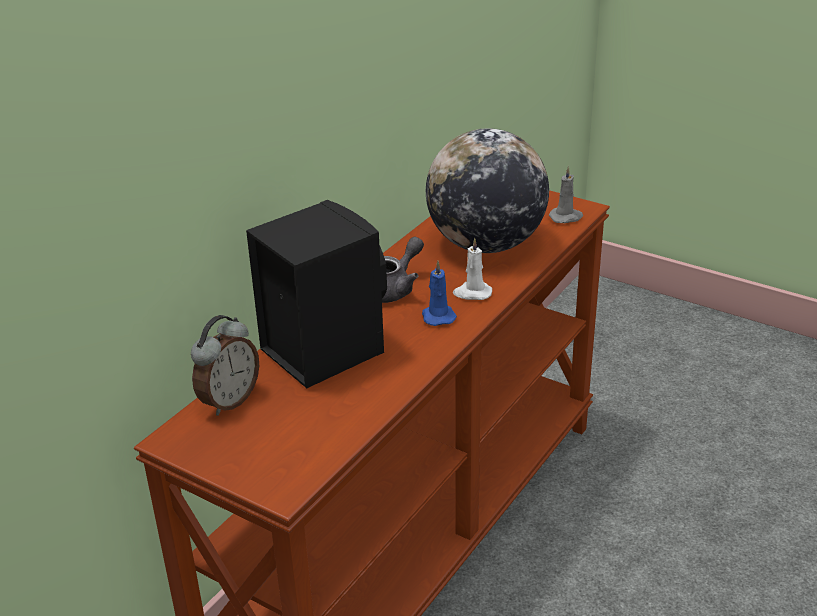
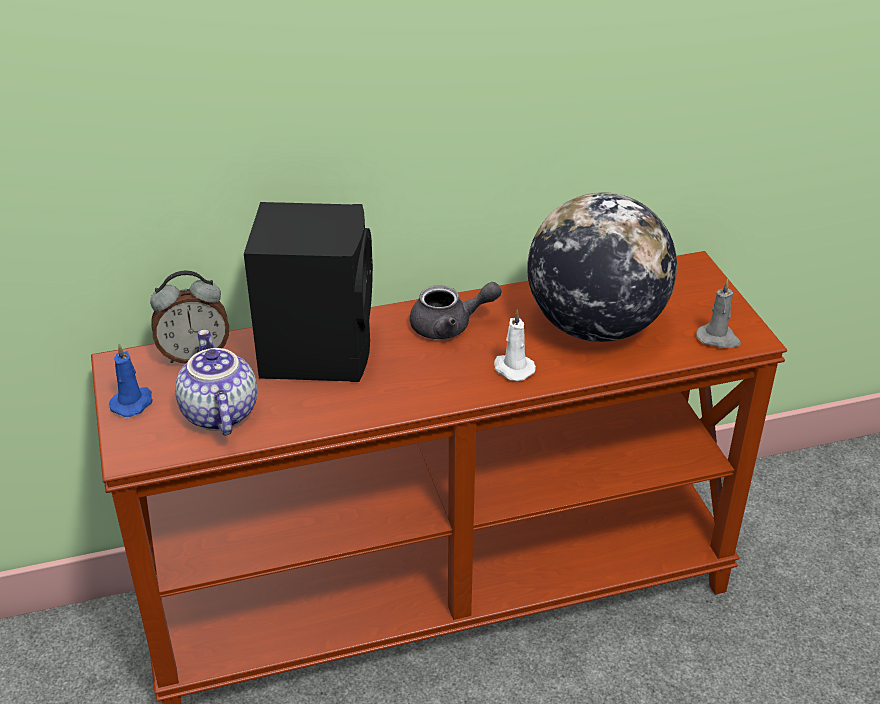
camera: 40 degrees right, 5 degrees up
blue candle [422,261,457,326] -> blue candle moved to [109,343,153,417]
none -> teapot [175,329,257,436]

